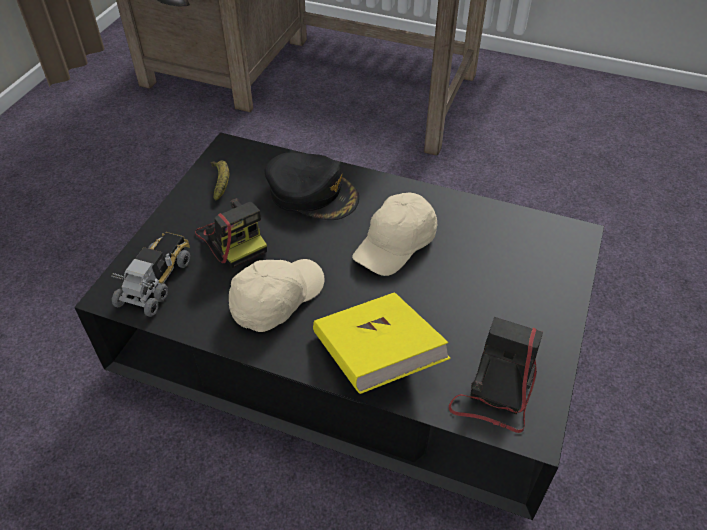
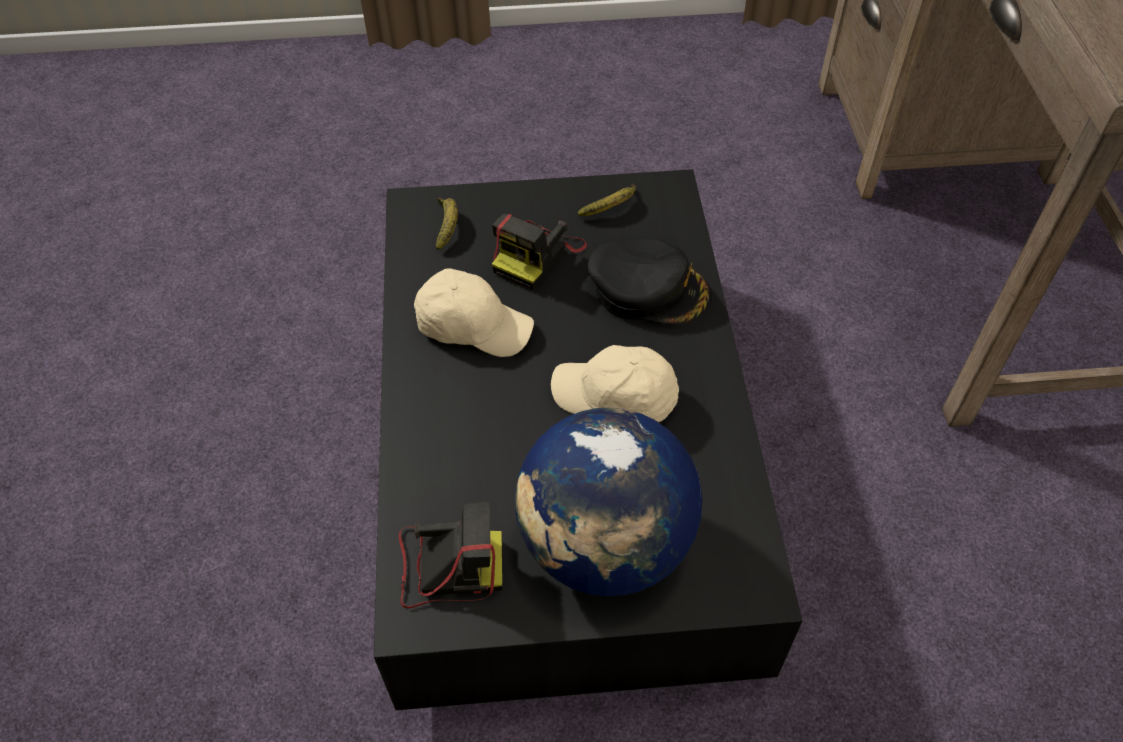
camera: 65 degrees right, 5 degrees up
toy truck [111,232,190,317] -> banana [436,197,458,250]
black cap [265,152,359,220] -> black cap turned 75 degrees counterclockwise [588,238,712,325]
yellow book [313,292,450,394] -> none
none -> globe [515,407,702,596]

